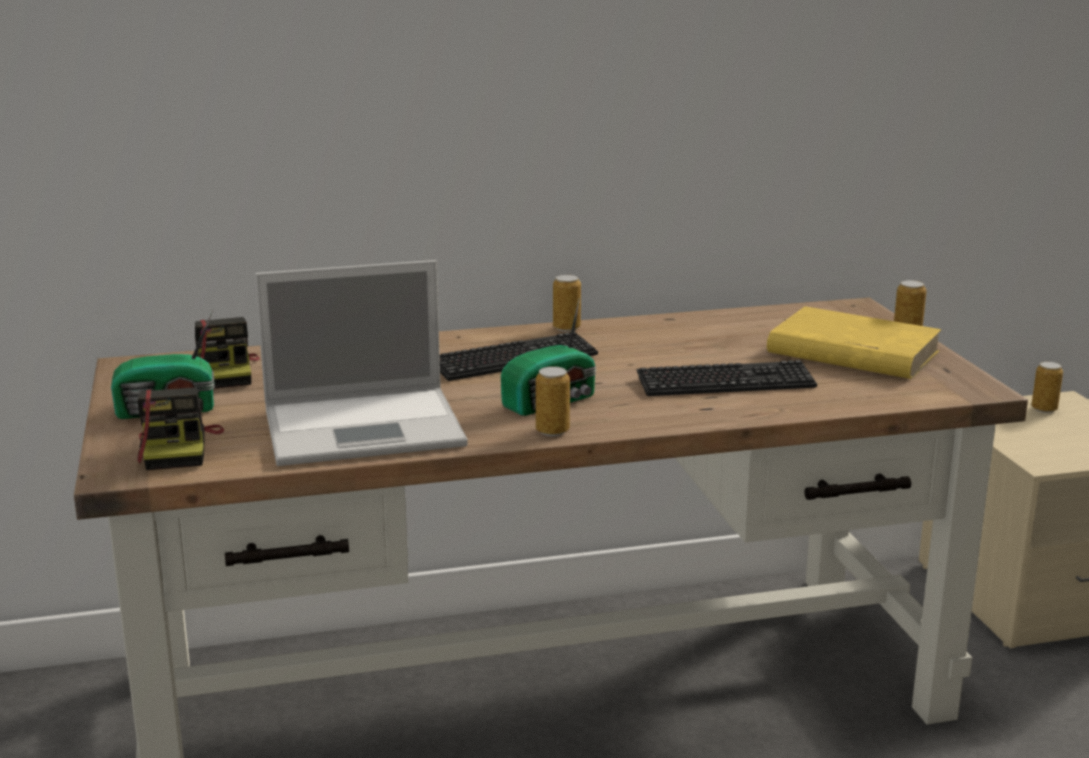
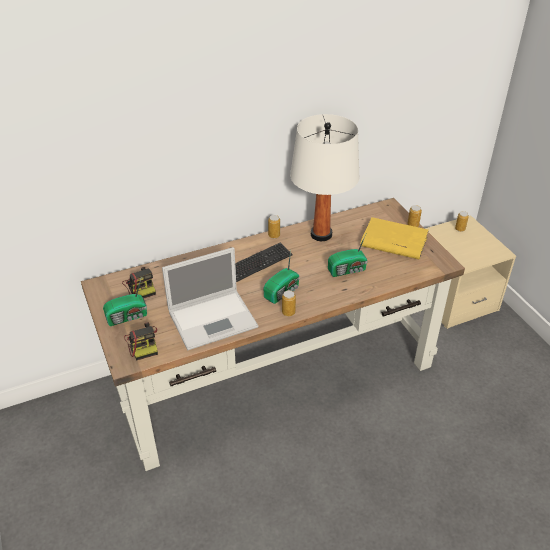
camera: 10 degrees left, 20 degrees up
keyboard [636,360,817,396] -> radio [328,234,367,277]
none -> white table lamp [290,114,360,241]

